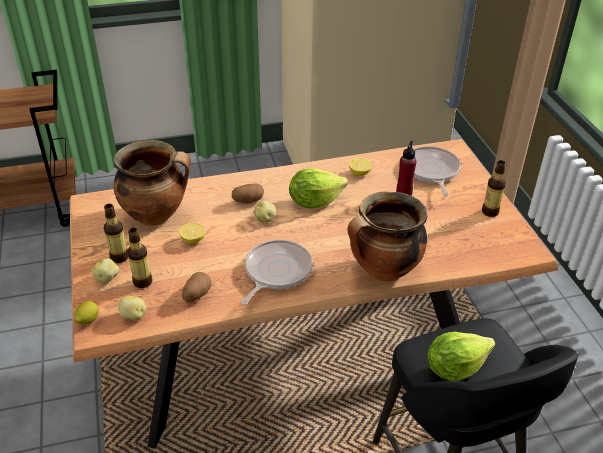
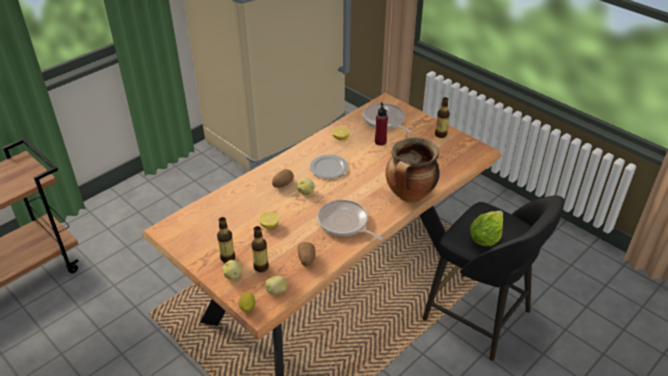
camera: 30 degrees left, 0 degrees up
cooking pot [114,140,191,226] -> none
frying pan [241,240,313,305] -> frying pan turned 45 degrees counterclockwise [317,200,383,241]
lettuce [289,168,348,209] -> plate [310,155,348,179]

